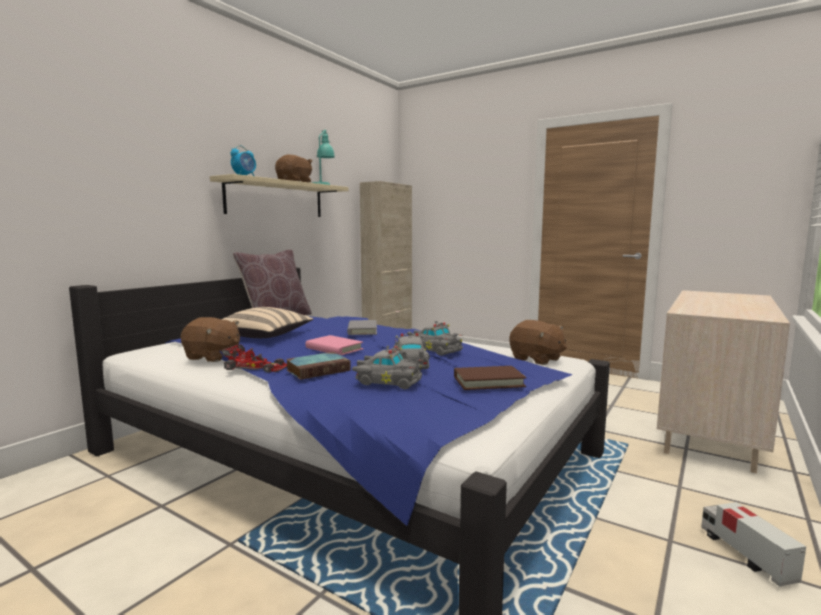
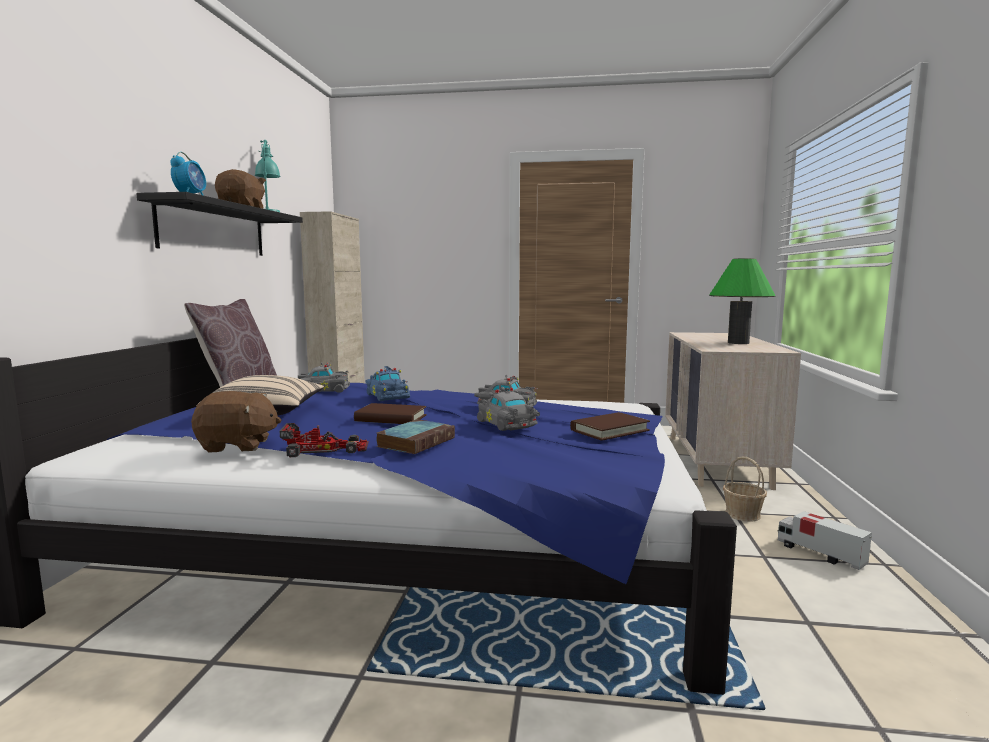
camera: 25 degrees left, 0 degrees up
beige shelf [210,174,349,217] -> black shelf [136,192,303,256]
pink book [305,335,363,355] -> brown book [354,403,427,424]
grey book [347,320,377,335] -> blue toy car [365,366,410,401]
grey toy car [352,345,423,389] -> grey toy car moved to [298,362,350,393]
brown plush toy [510,320,567,365] -> none
none -> green table lamp [709,258,776,344]
none -> basket [723,457,767,522]

